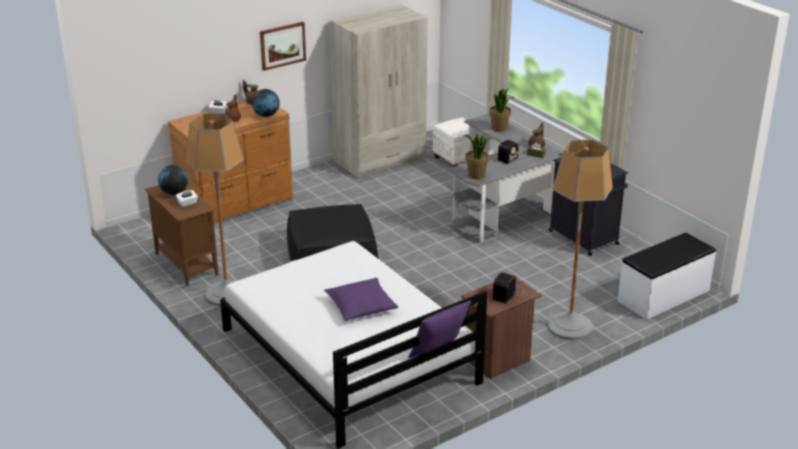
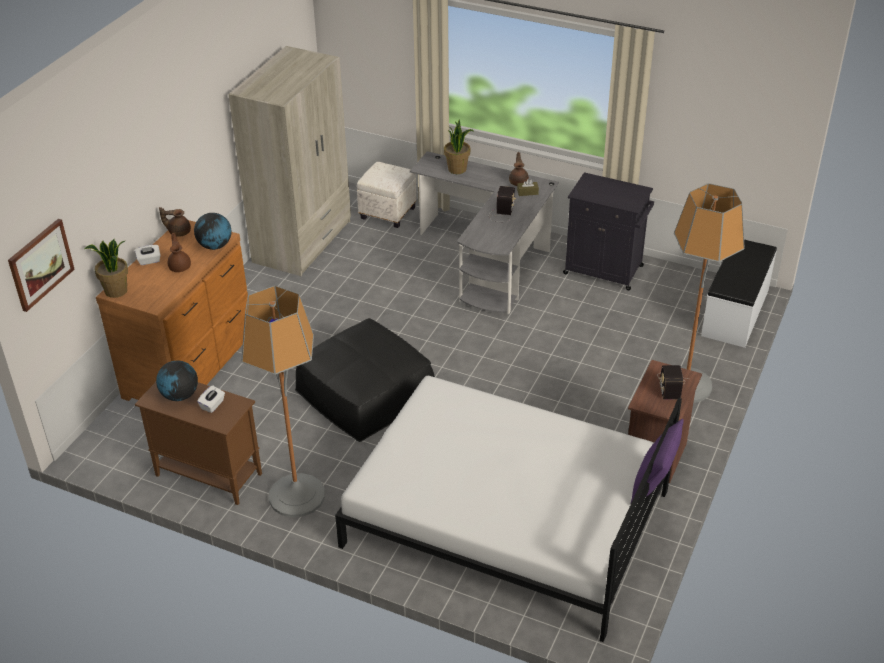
camera: 30 degrees left, 10 degrees up
picture [260,22,306,71] -> picture moved to [8,219,75,312]
purple pillow [324,278,398,321] -> none
potted plant [463,133,492,179] -> potted plant moved to [85,238,128,298]

